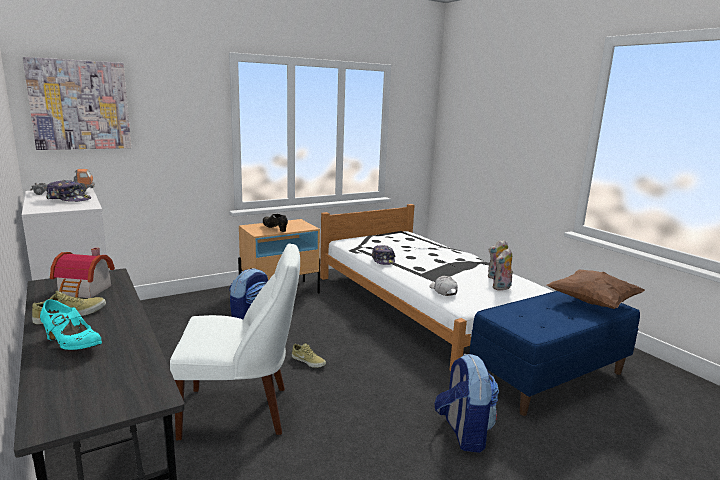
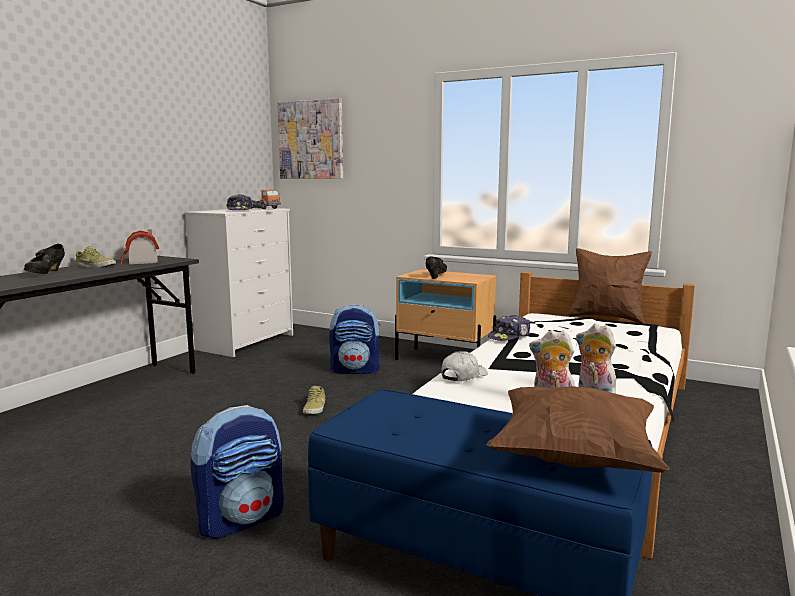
camera: 60 degrees right, 5 degrees down
turquoise shoe [40,299,102,350] -> black shoe [24,244,65,274]
white chair [170,243,300,440] -> none
none -> brown pillow [568,248,652,324]

